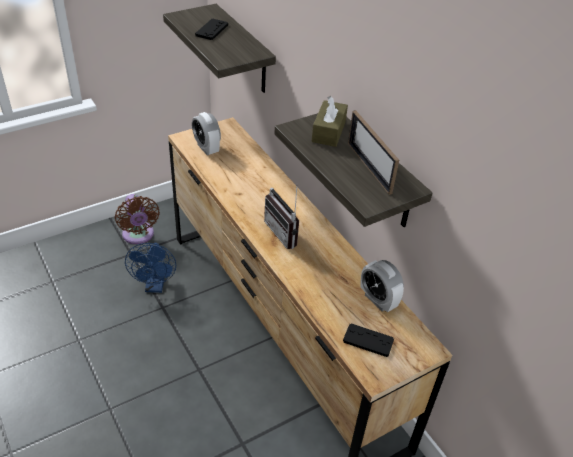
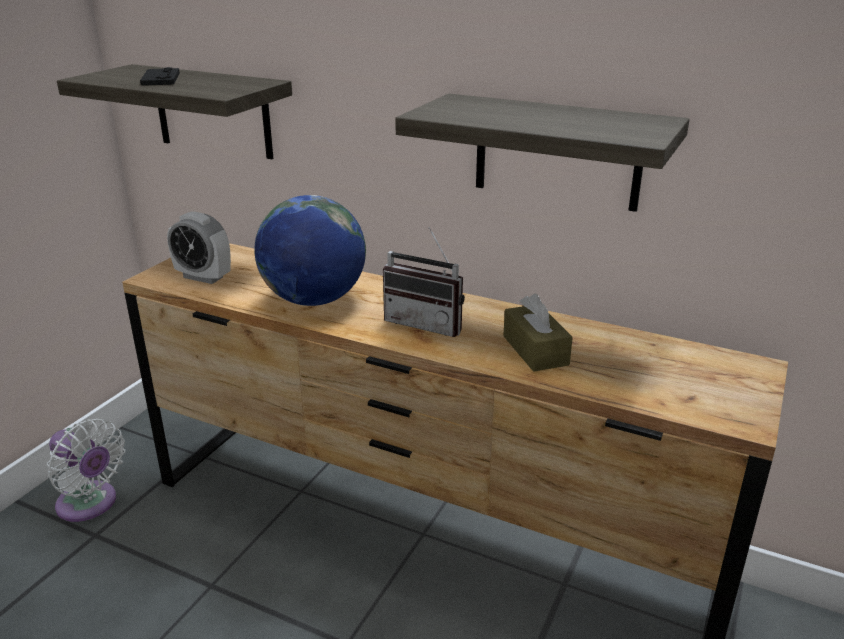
camera: 30 degrees left, 15 degrees down
brown fan [115,194,160,244] -> white fan [47,419,125,522]
blue fan [125,243,176,293] -> none
brown tissue box [312,96,348,147] -> brown tissue box moved to [503,294,573,372]
black game controller [343,324,394,357] -> none
picture frame [348,110,399,195] -> none
alarm clock [361,260,404,312] -> none
none -> globe [254,195,366,306]

